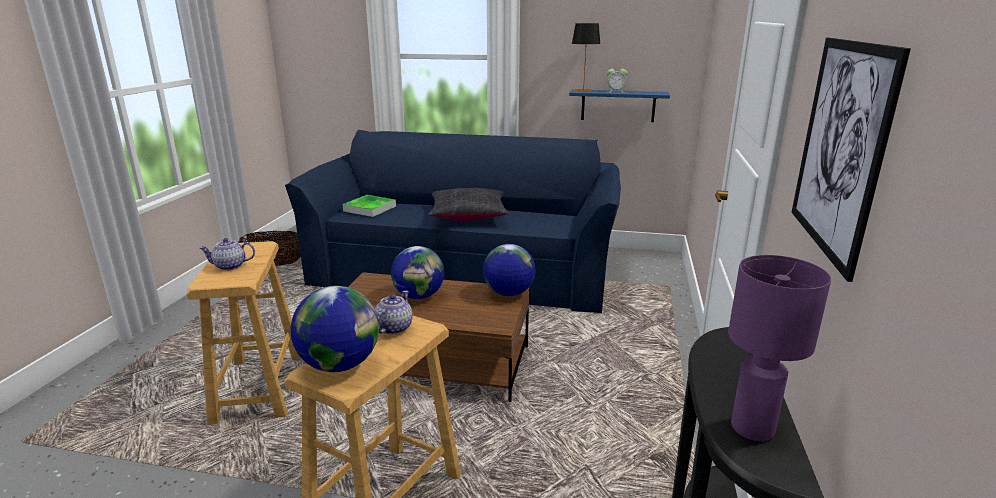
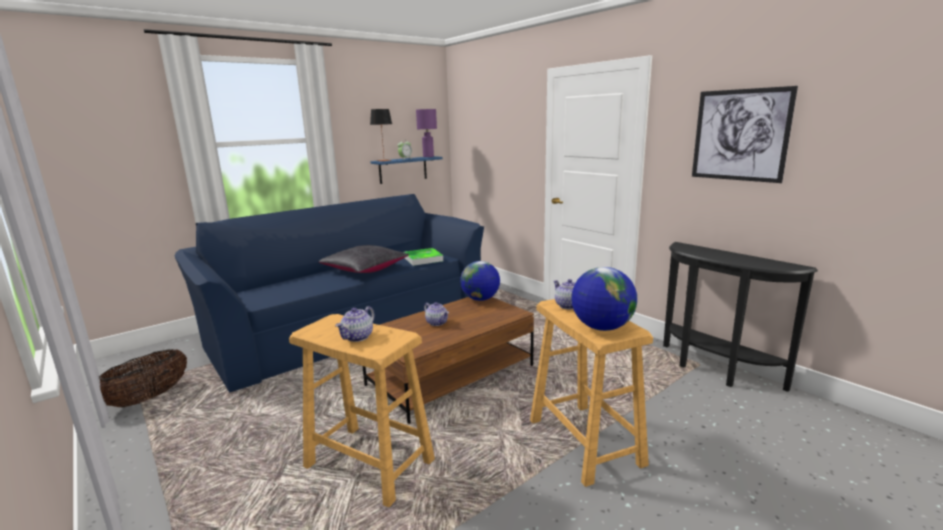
camera: 50 degrees left, 5 degrees down
tray [343,195,396,217] -> tray moved to [404,248,443,266]
globe [391,246,444,299] -> teapot [424,302,449,326]
purple table lamp [728,255,831,441] -> purple table lamp moved to [416,109,437,157]

